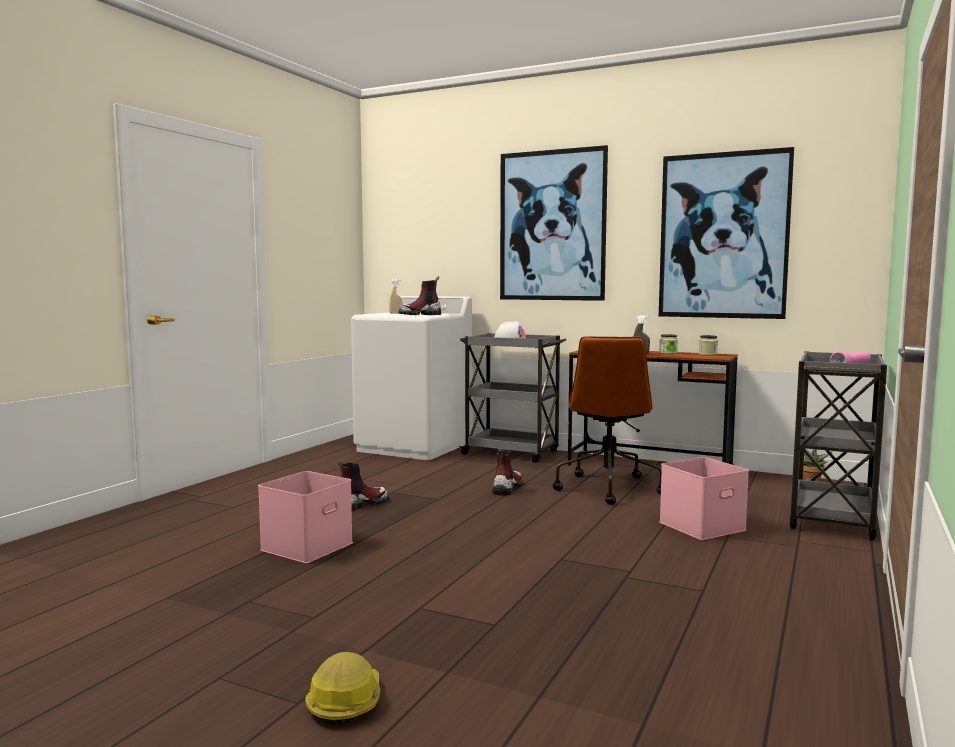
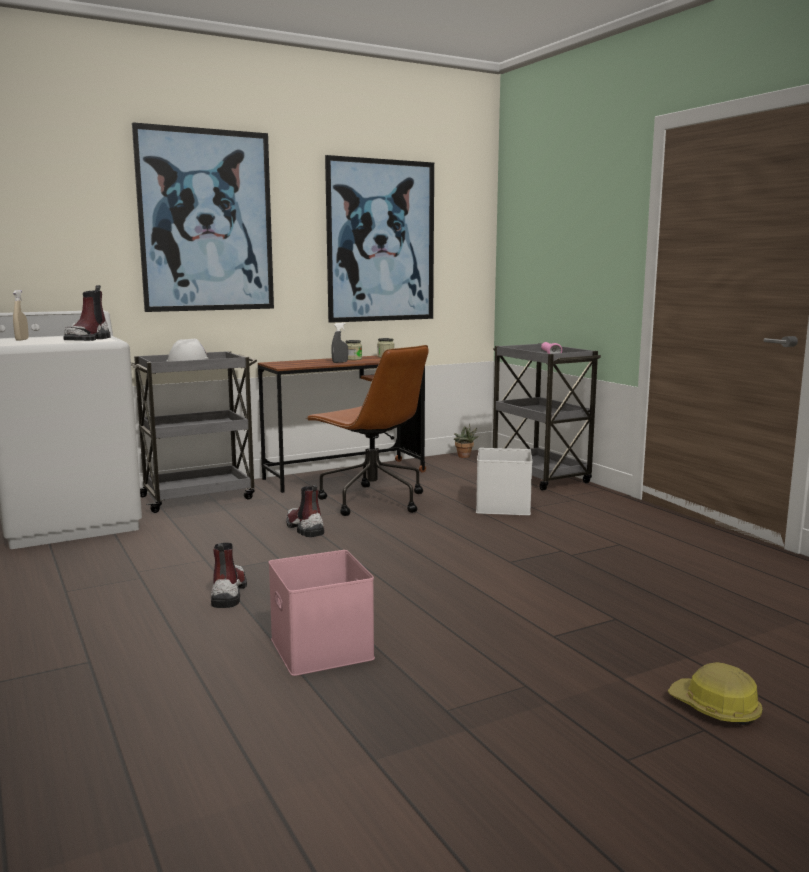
camera: 55 degrees left, 5 degrees up
pink storage box [659,457,749,540] -> white storage box [476,448,532,515]

